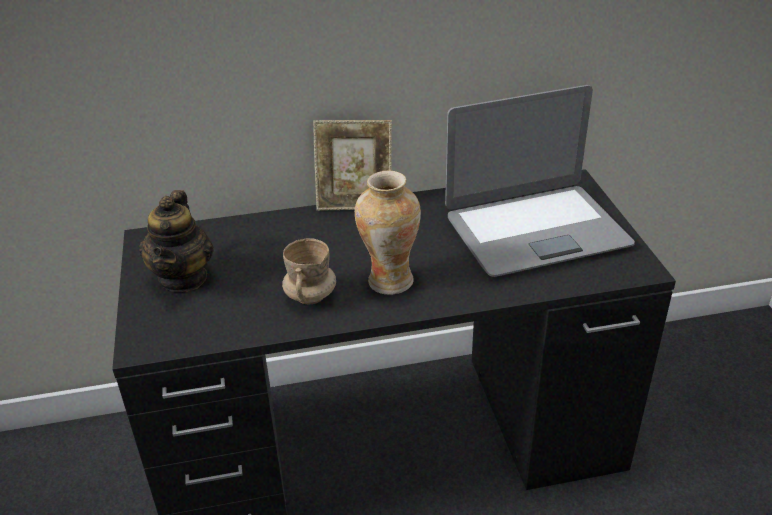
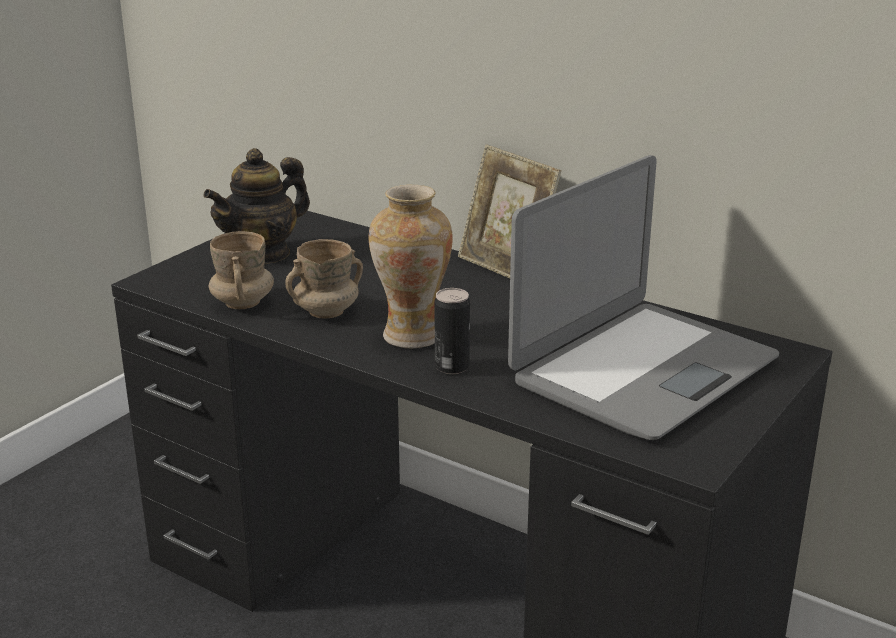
camera: 45 degrees right, 10 degrees down
laptop [445,85,635,277] -> laptop turned 75 degrees counterclockwise [508,155,779,440]
none -> beige mug [209,231,274,309]
none -> can [434,288,470,374]

